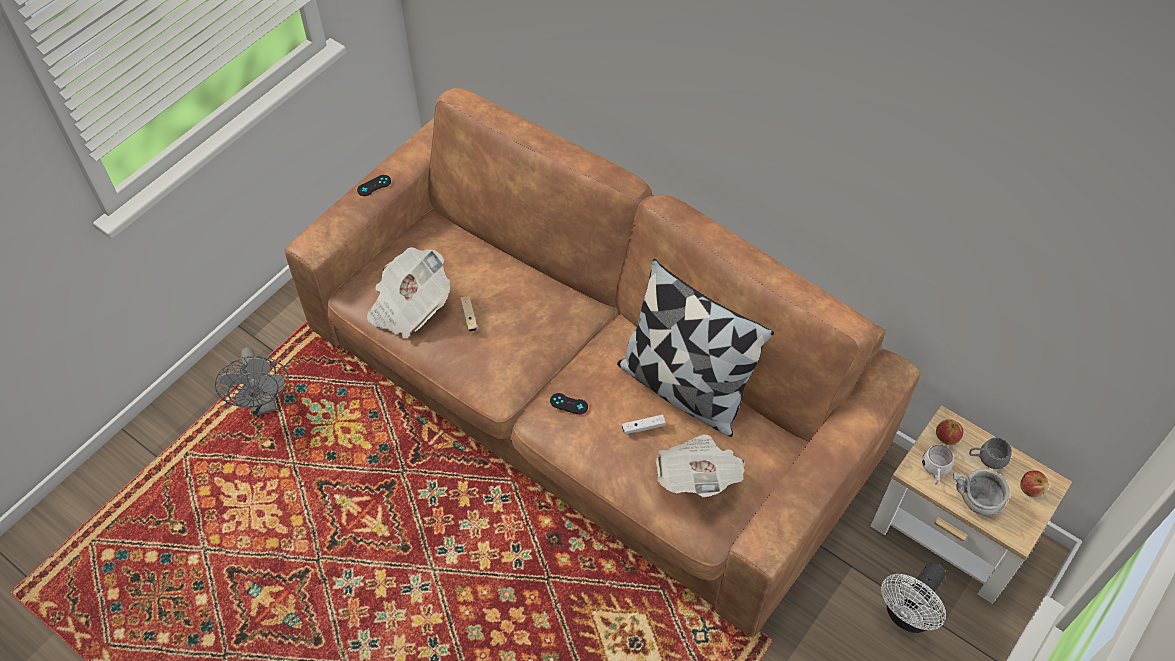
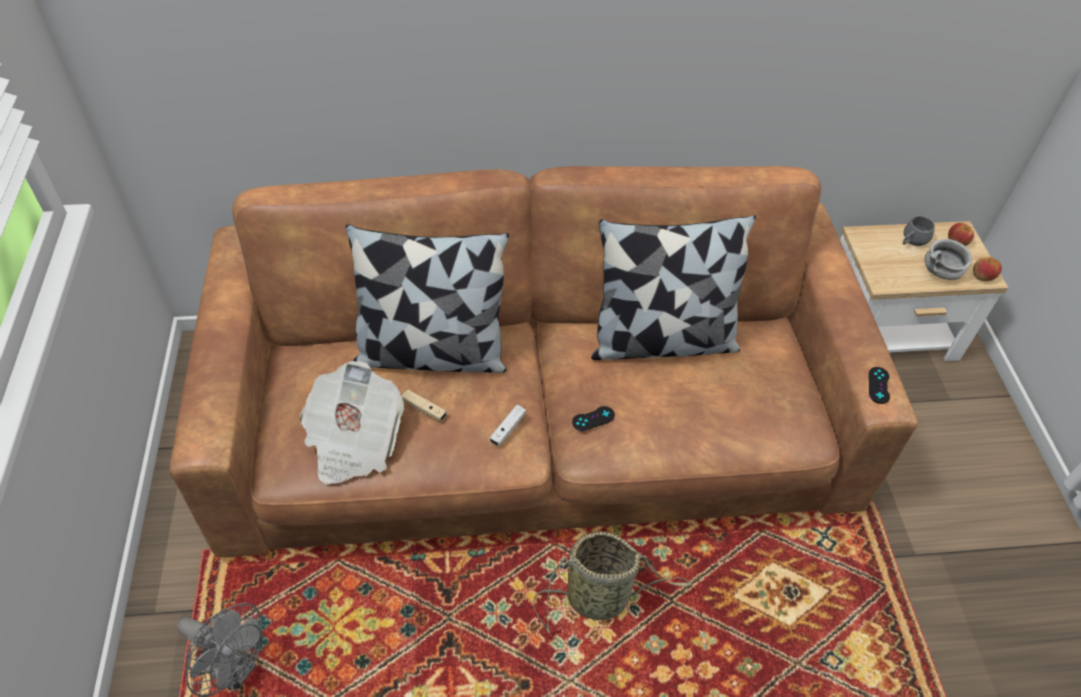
camera: 45 degrees left, 5 degrees down
black game controller [357,175,391,196] -> black game controller moved to [869,367,890,404]
white game controller [622,415,666,434] -> white game controller moved to [490,405,526,446]
newspaper [656,434,745,497] -> none
white fan [881,562,946,633] -> none
white mug [922,444,953,485] -> none
apple [936,419,963,445] -> apple moved to [973,257,1002,281]
none -> pillow [345,224,509,373]
none -> basket [533,531,692,634]

